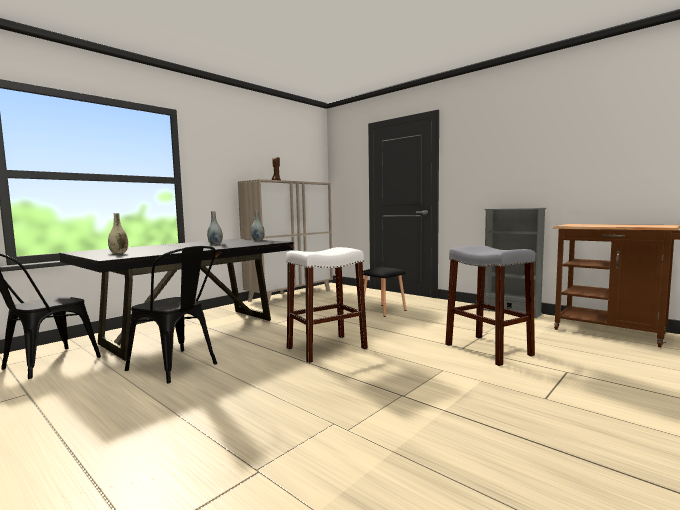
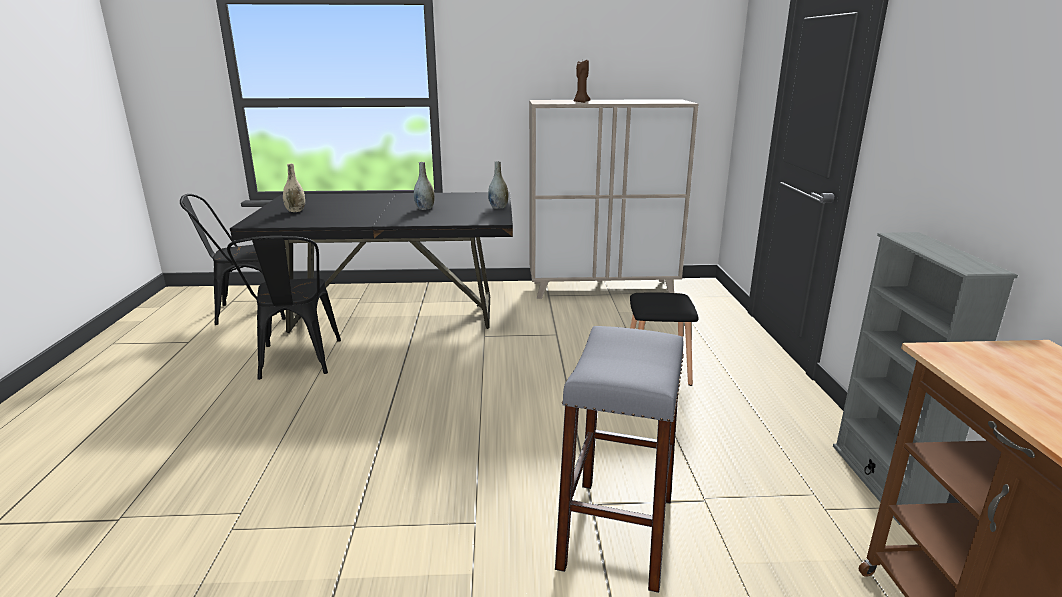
camera: 45 degrees right, 15 degrees up
white stool [286,247,368,363] -> none

